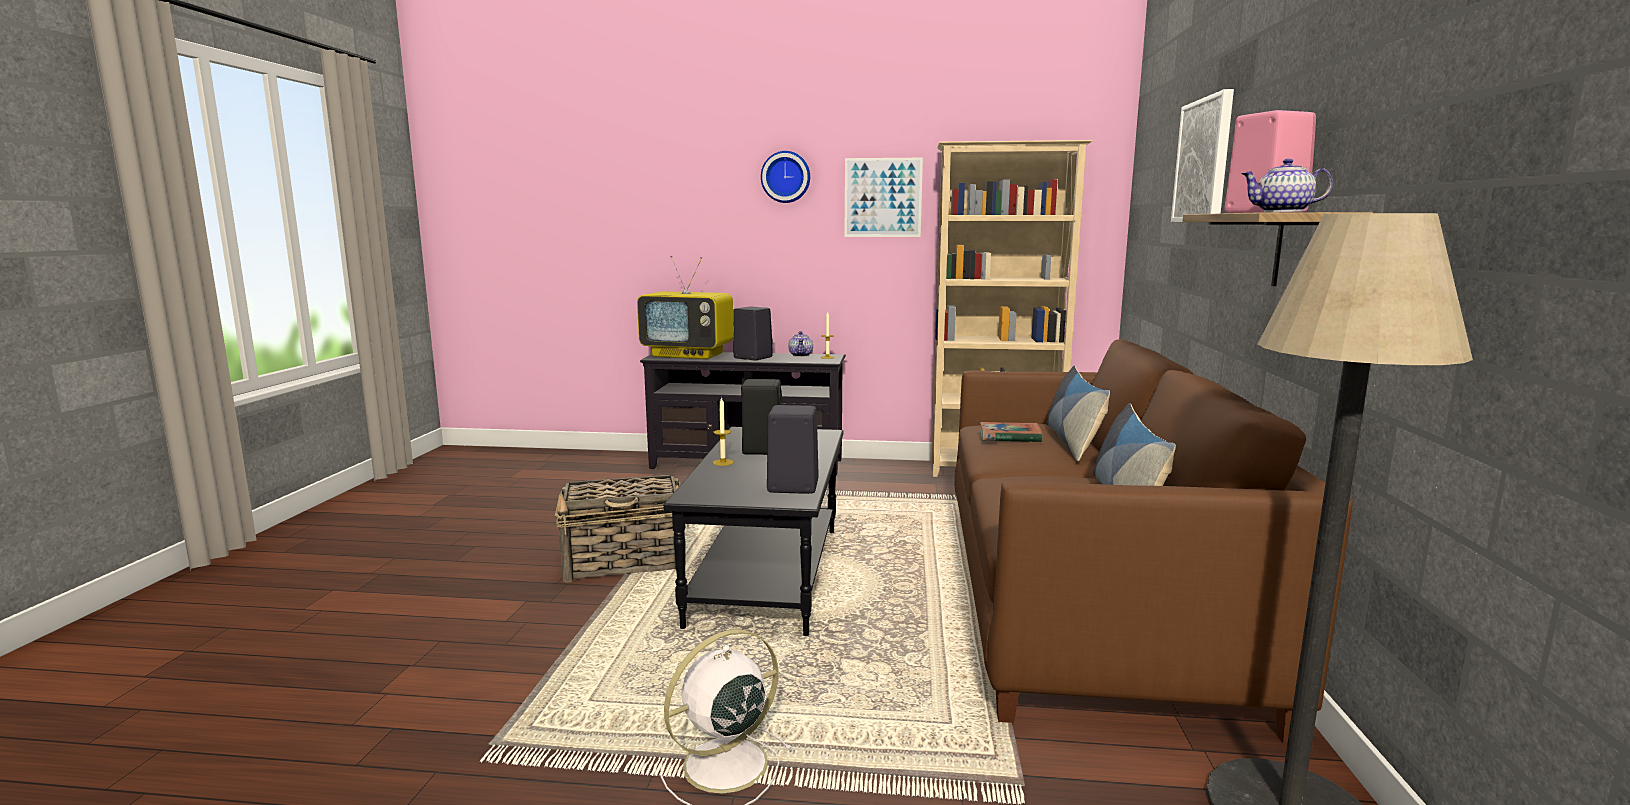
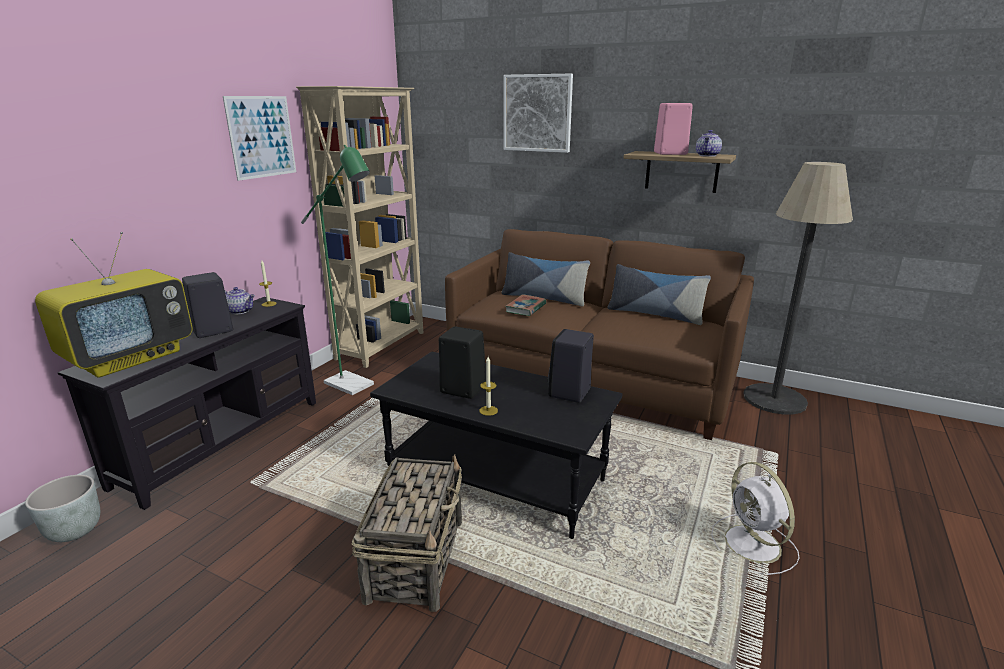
camera: 70 degrees left, 10 degrees up
wall clock [761,151,810,203] -> none
none -> grey planter [25,475,100,542]
none -> green floor lamp [301,145,374,395]

